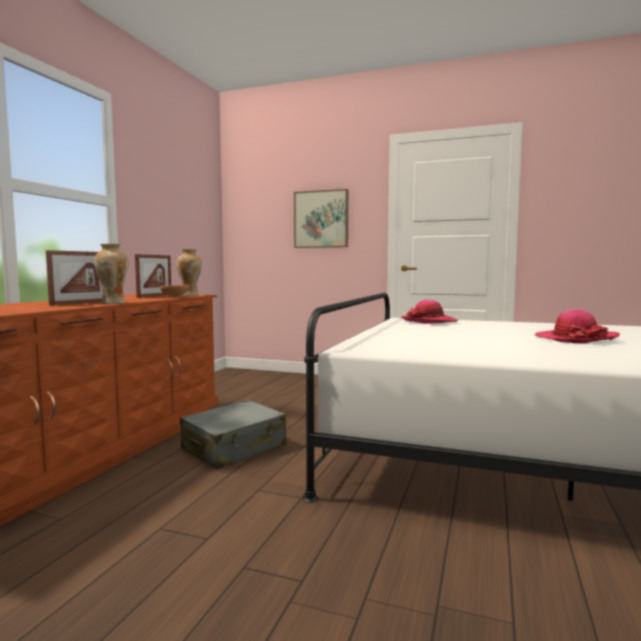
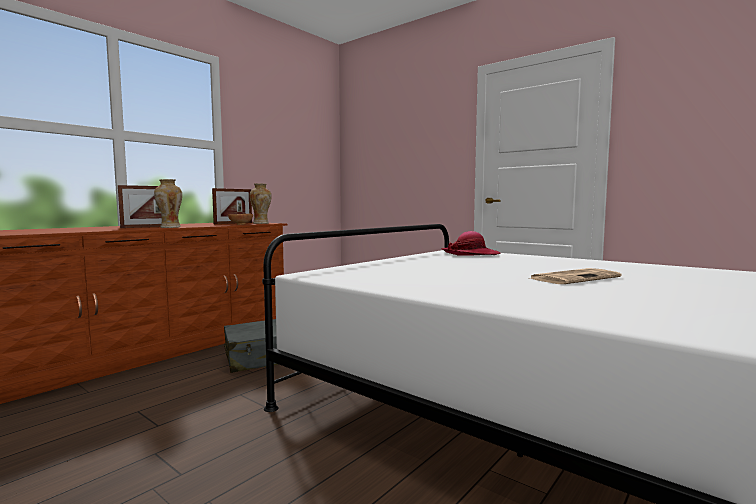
camera: 20 degrees right, 0 degrees up
picture [294,189,348,248] -> none
hat [534,309,620,343] -> newspaper [530,268,622,284]

